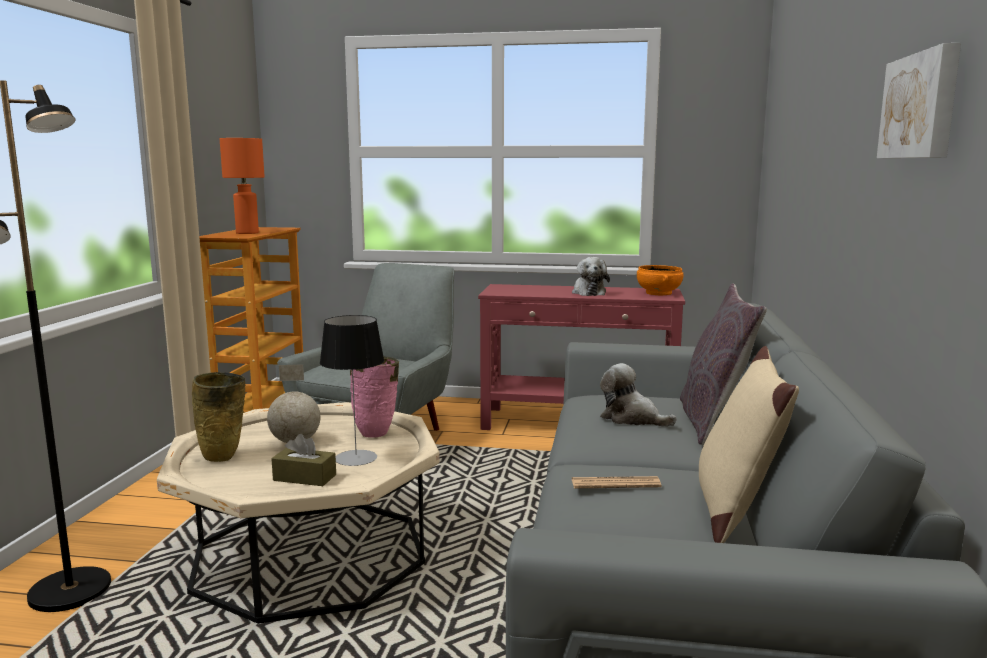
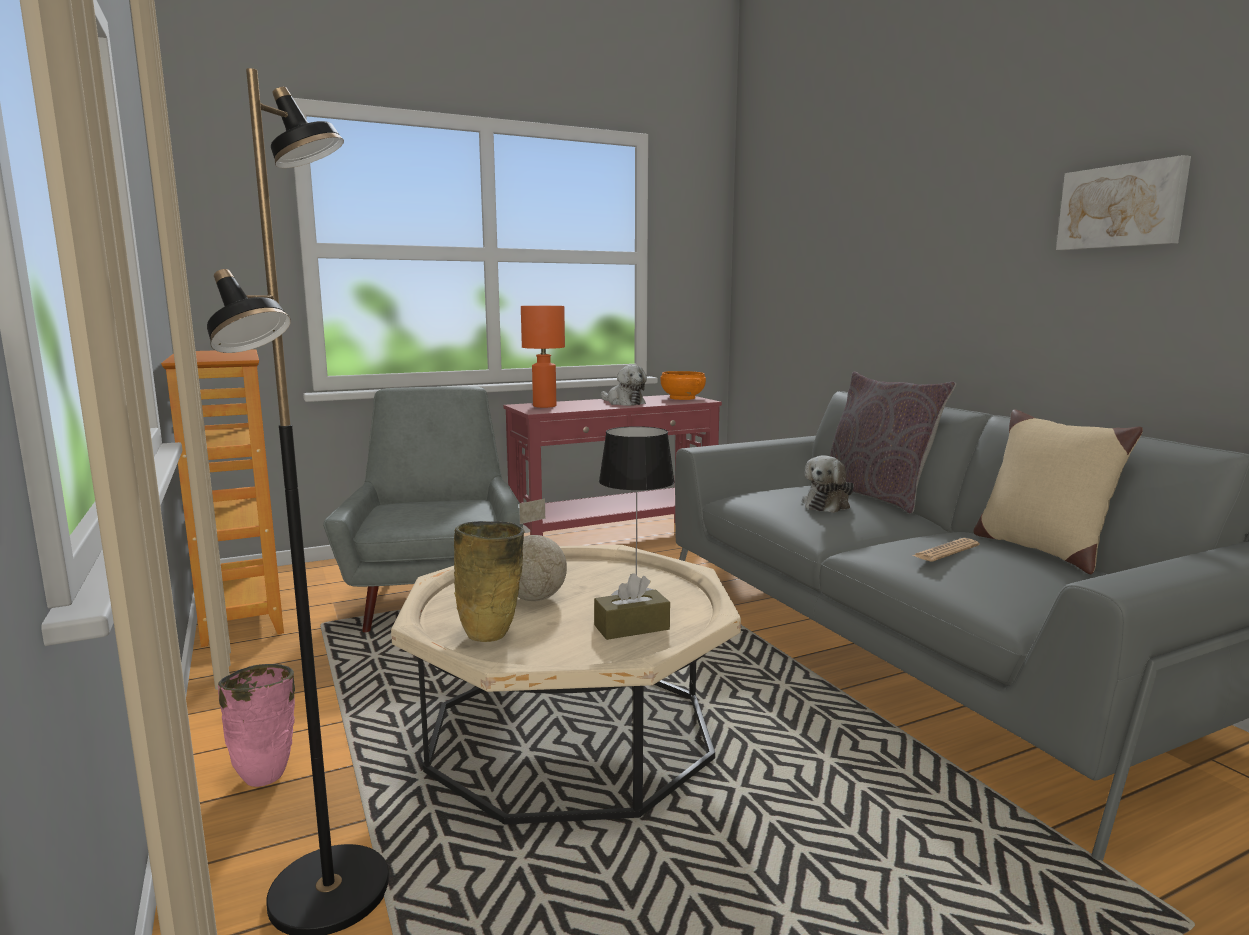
camera: 35 degrees left, 0 degrees up
orange table lamp [219,138,265,234] -> orange table lamp moved to [521,306,565,408]
pink vase [350,356,399,438] -> pink vase moved to [218,664,295,787]
plush toy [600,363,677,427] -> plush toy turned 60 degrees counterclockwise [802,455,854,513]

